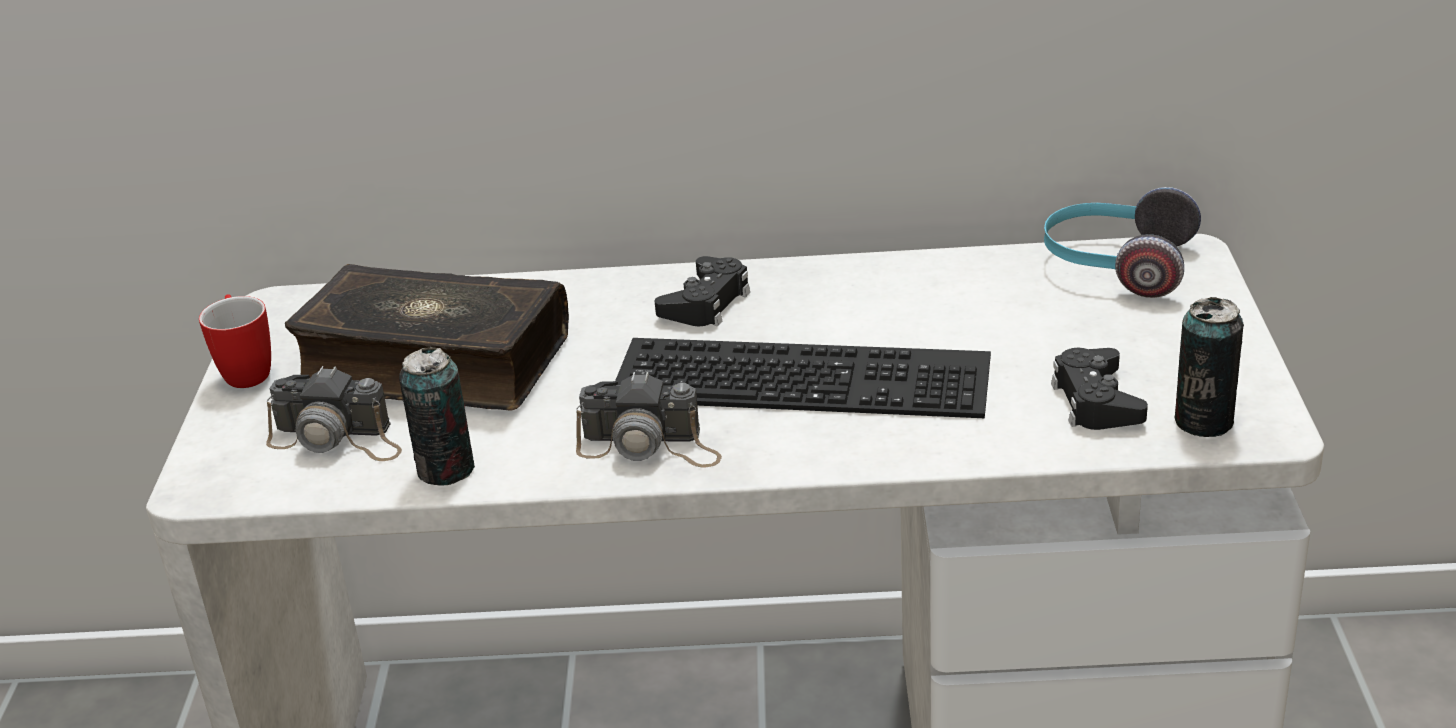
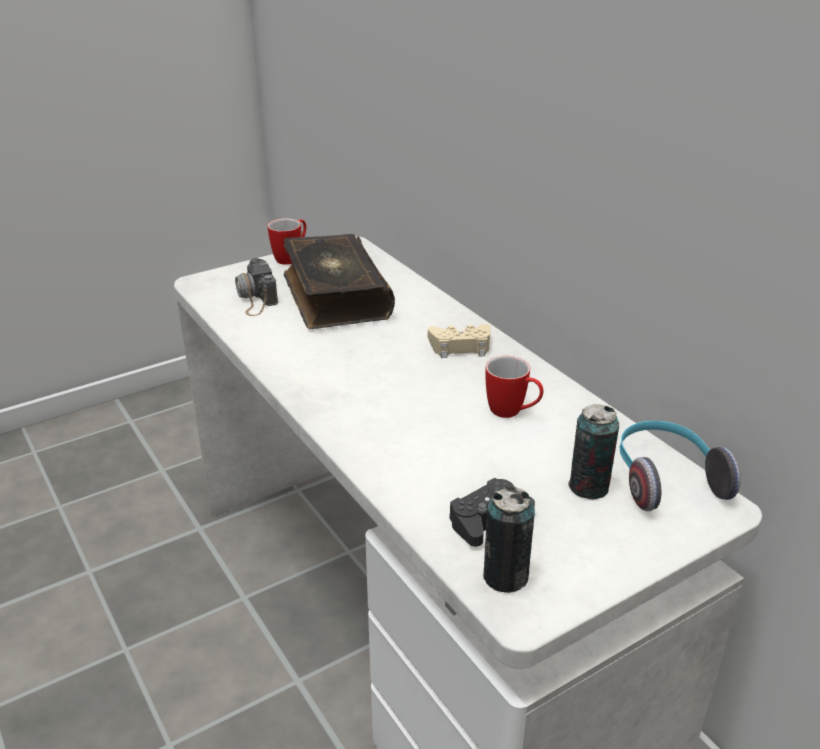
camera: 55 degrees right, 0 degrees up
can [399,347,475,486] -> can moved to [568,404,619,500]
camera [576,372,722,468] -> none
keyboard [615,338,991,418] -> none
black game controller [655,256,750,326] -> beige game controller [428,324,491,358]
none -> mug [485,356,543,418]

